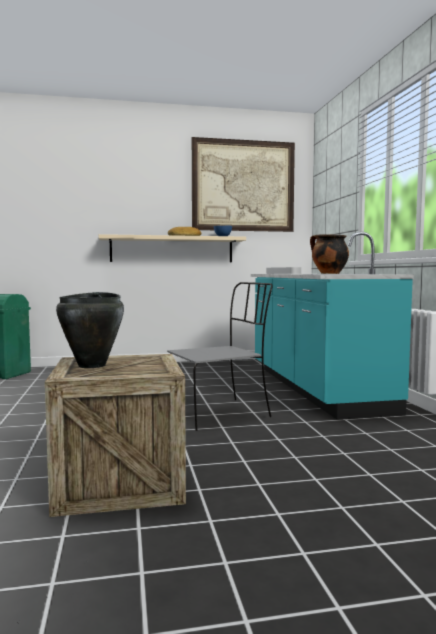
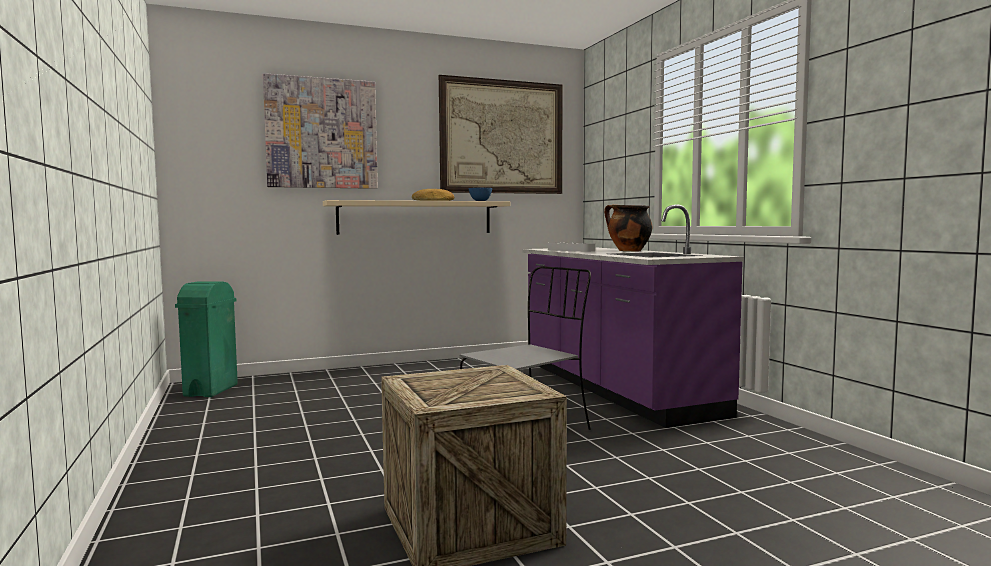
camera: 10 degrees left, 0 degrees up
black cooking pot [56,292,124,368] -> none
turquoise counter [251,232,414,420] -> purple counter [522,205,744,428]
none -> picture [263,73,378,189]

